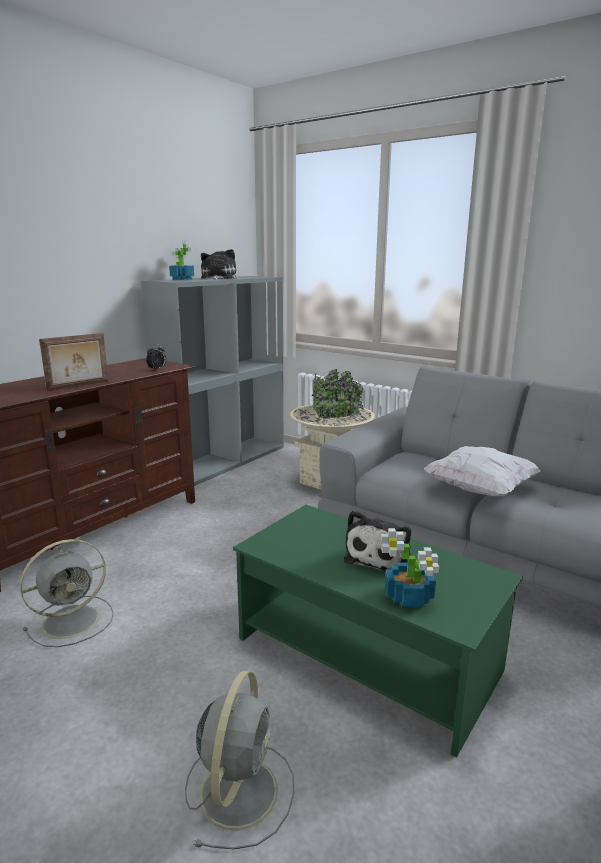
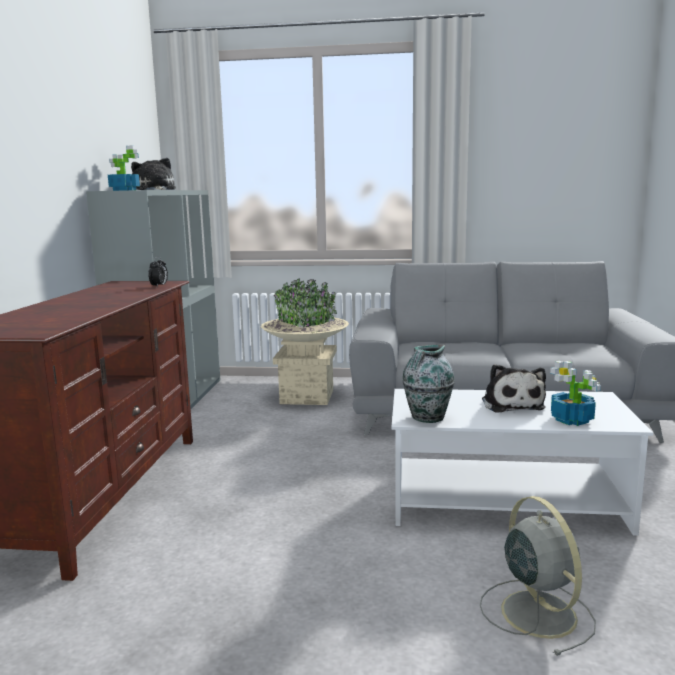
camera: 30 degrees left, 5 degrees down
grey fan [20,539,114,647] -> none
picture frame [39,333,109,391] -> none
green coffee table [233,505,523,758] -> white coffee table [391,389,653,536]
white pillow [424,446,541,496] -> none
none -> vase [402,345,455,423]

